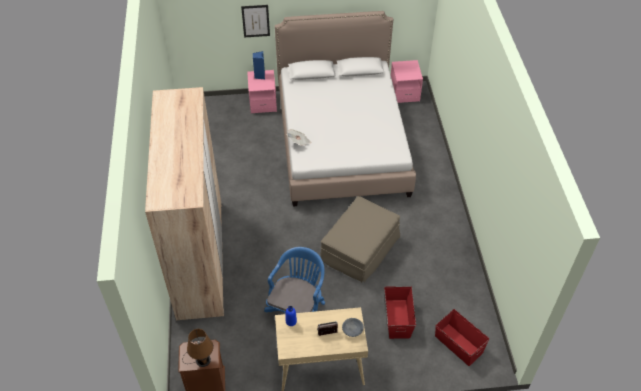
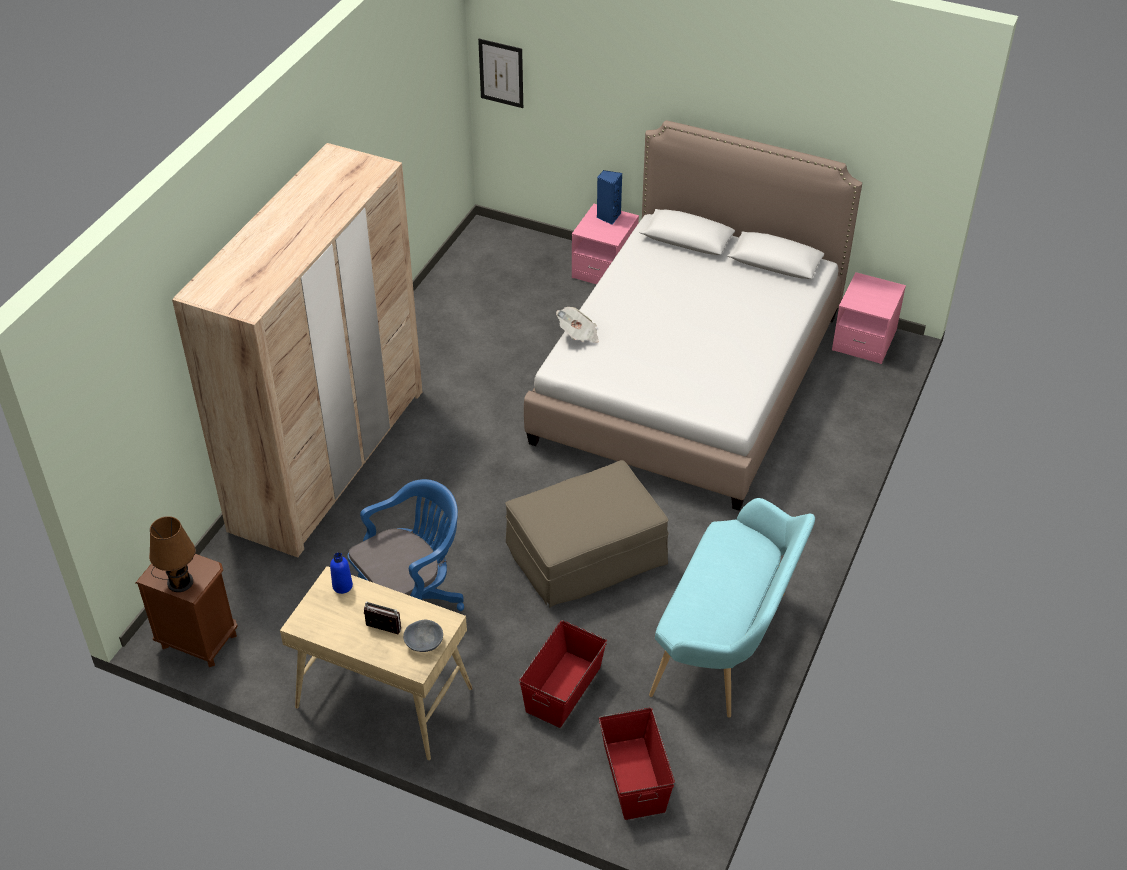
camera: 30 degrees right, 5 degrees down
picture [241,5,270,38] -> picture moved to [478,39,523,108]
none -> turquoise bench [649,498,815,718]

